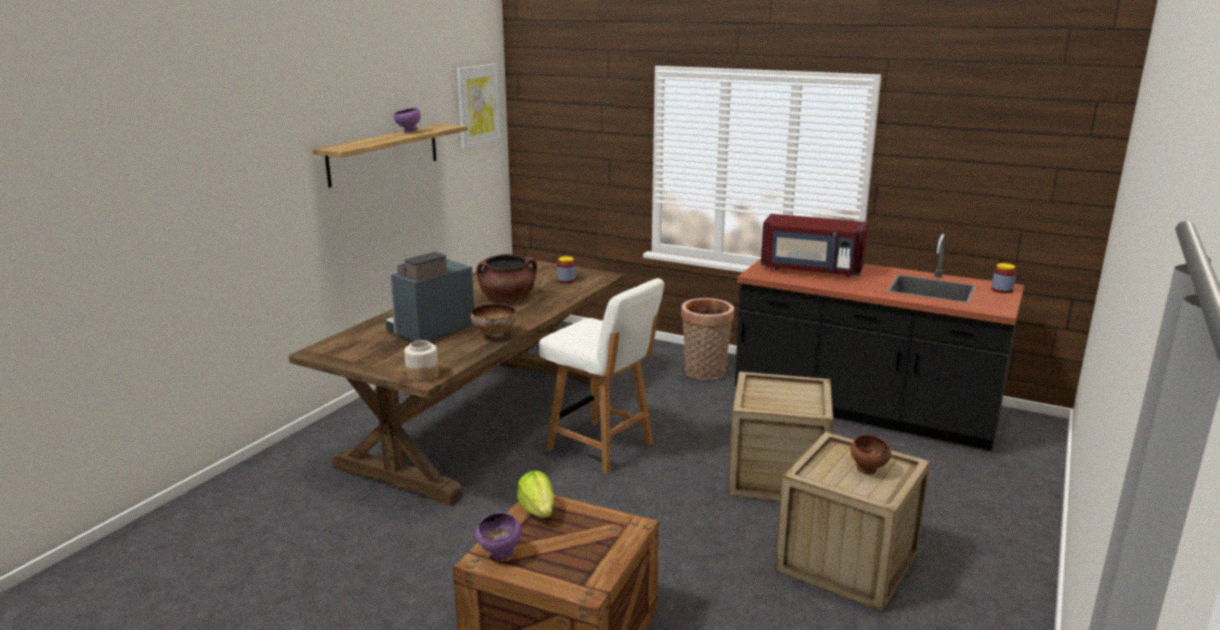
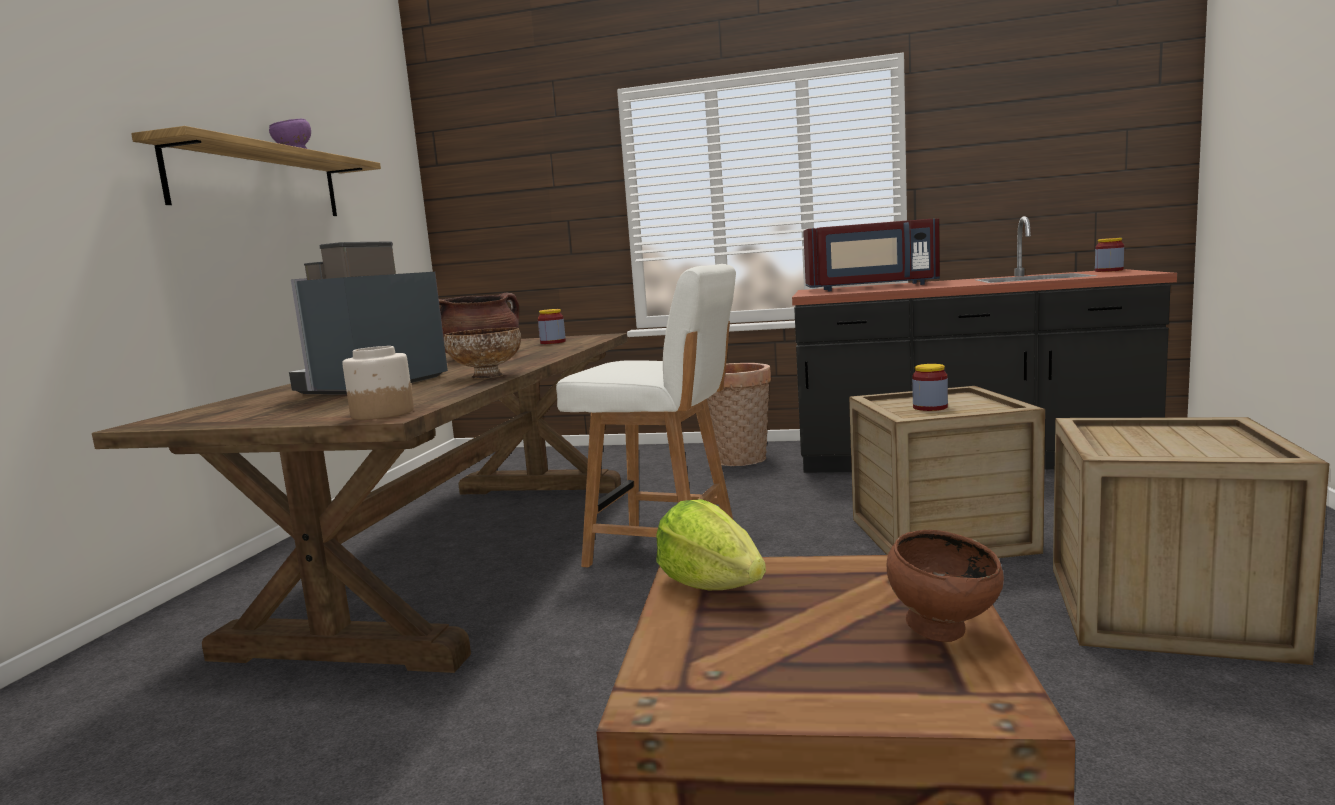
camera: 15 degrees left, 10 degrees down
picture [457,64,501,149] -> none
purple bowl [476,512,521,560] -> none
brown bowl [850,435,891,475] -> brown bowl moved to [887,530,1004,642]
none -> jar [912,364,948,411]

